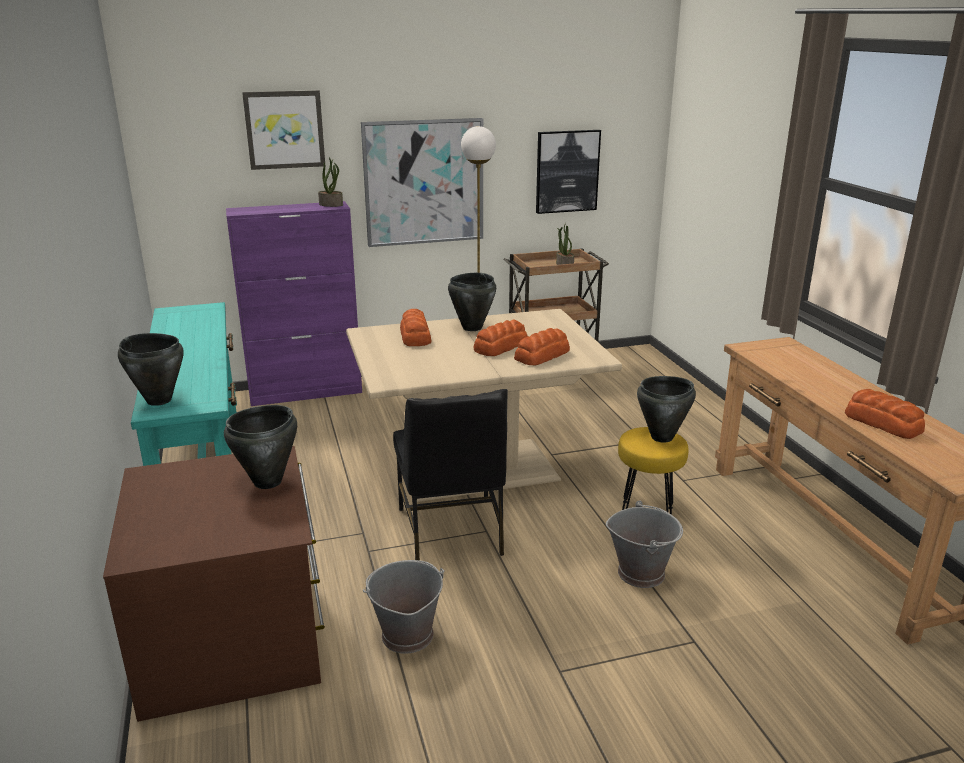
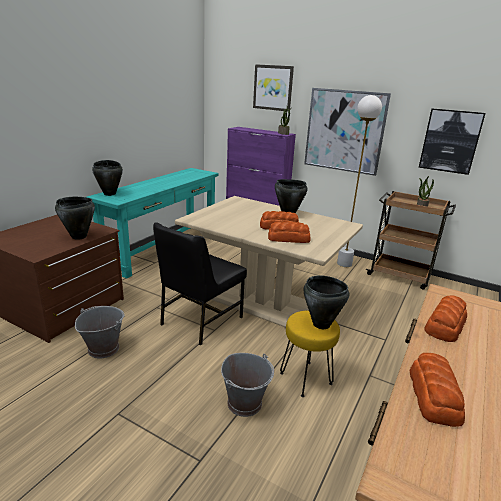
camera: 45 degrees right, 0 degrees up
bread [400,309,432,346] -> bread moved to [424,295,467,342]

